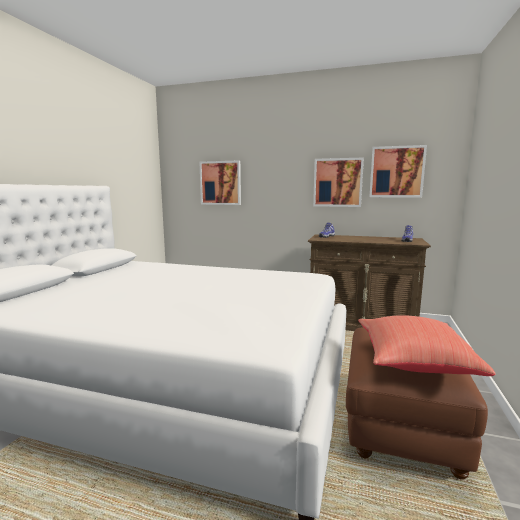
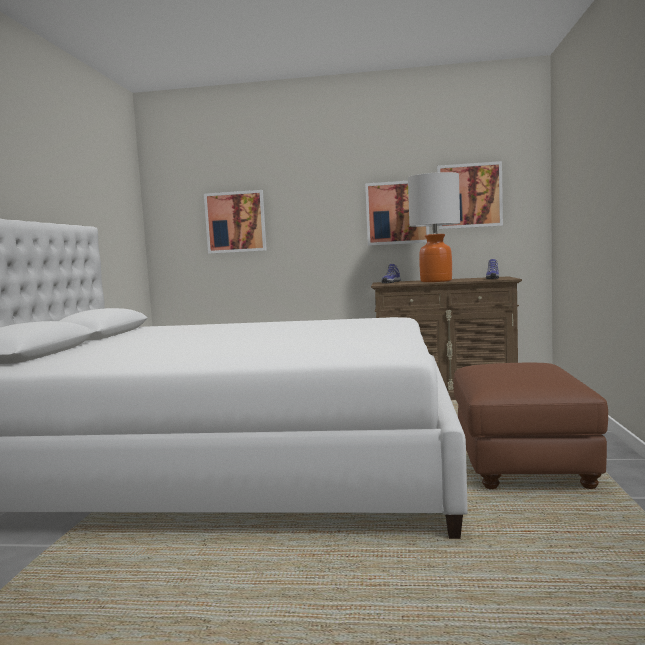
camera: 10 degrees left, 5 degrees down
red pillow [358,315,496,376] -> none
none -> table lamp [408,172,460,282]

